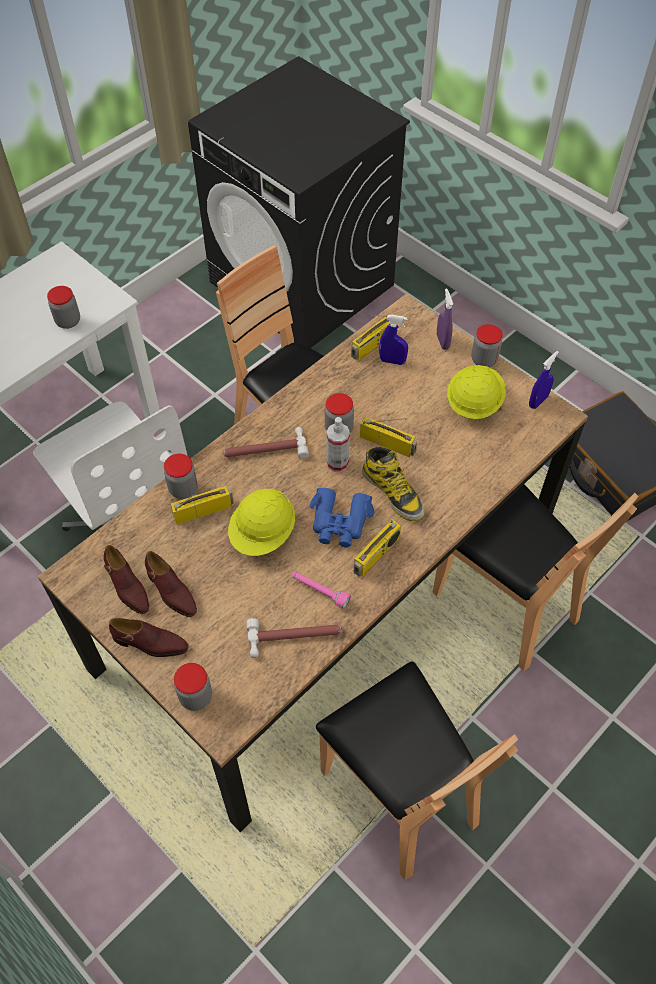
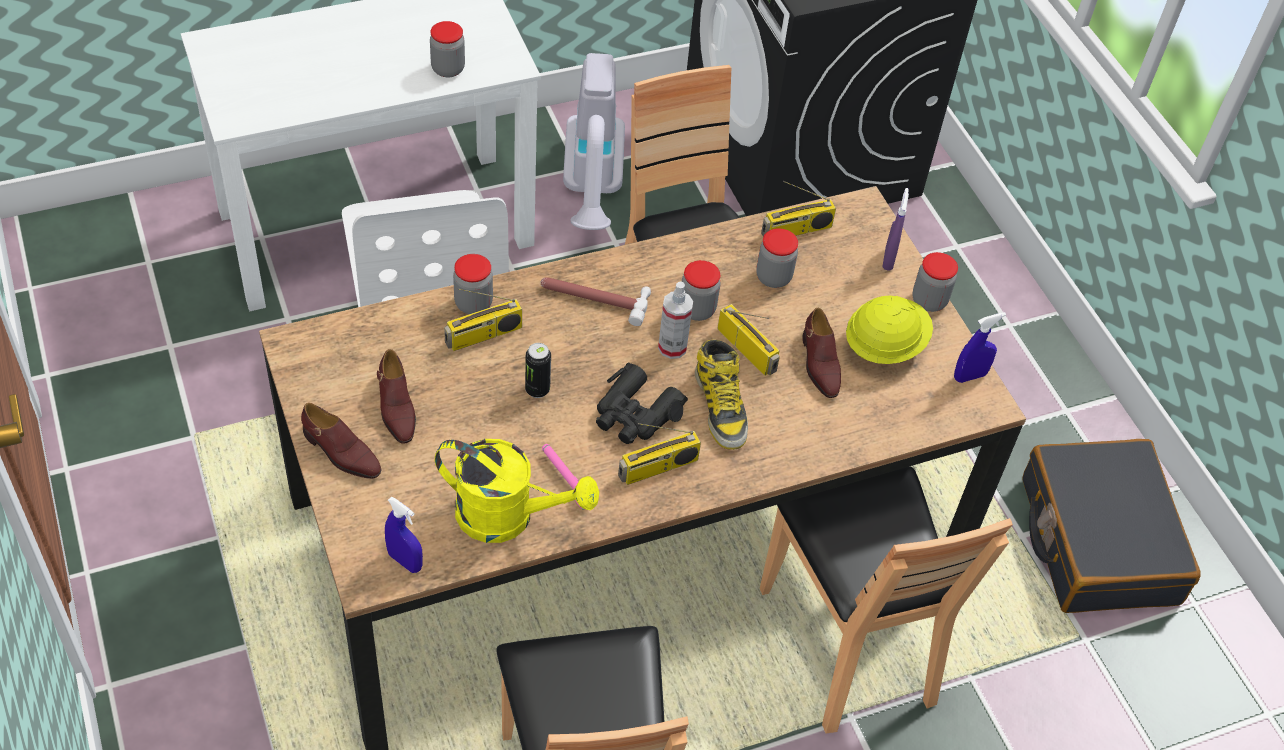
camera: 20 degrees right, 5 degrees down
brown shoe [104,545,149,614] -> brown shoe moved to [802,308,841,398]
radio [170,475,234,525] -> radio turned 150 degrees clockwise [444,288,522,351]
jar [174,663,212,711] -> jar moved to [756,228,798,288]
yellow hard hat [228,489,295,556] -> can [525,343,551,398]
hammer [246,618,343,658] -> yellow watering can [435,439,599,543]
blue binoculars [310,488,374,547] -> black binoculars [596,362,688,444]
blue spray bottle [379,314,408,365] -> blue spray bottle moved to [385,497,423,573]
none -> vacuum cleaner [563,53,625,230]

